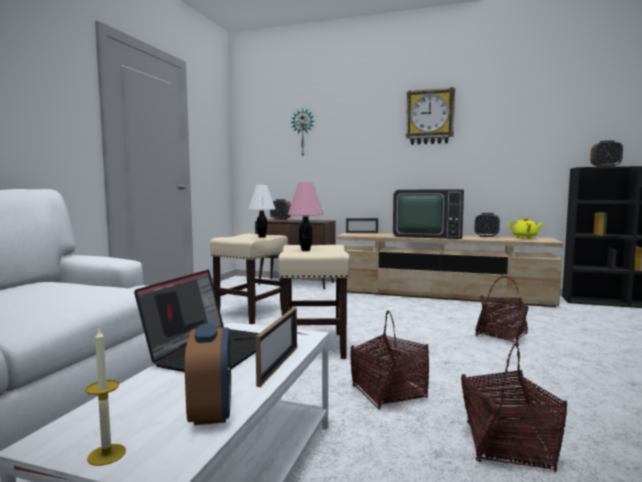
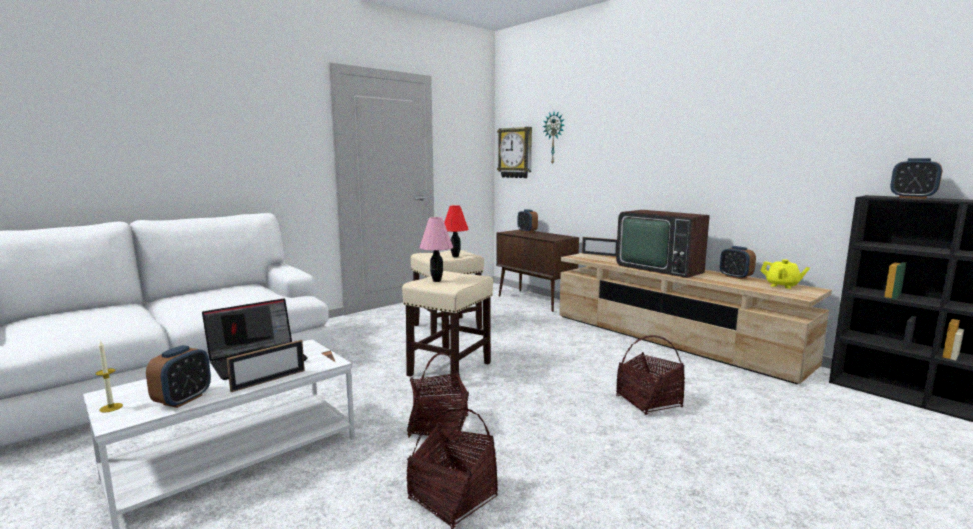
camera: 30 degrees right, 5 degrees up
white table lamp [248,185,275,238] -> red table lamp [444,205,469,257]
wall clock [406,87,455,145] -> wall clock moved to [497,127,532,178]

